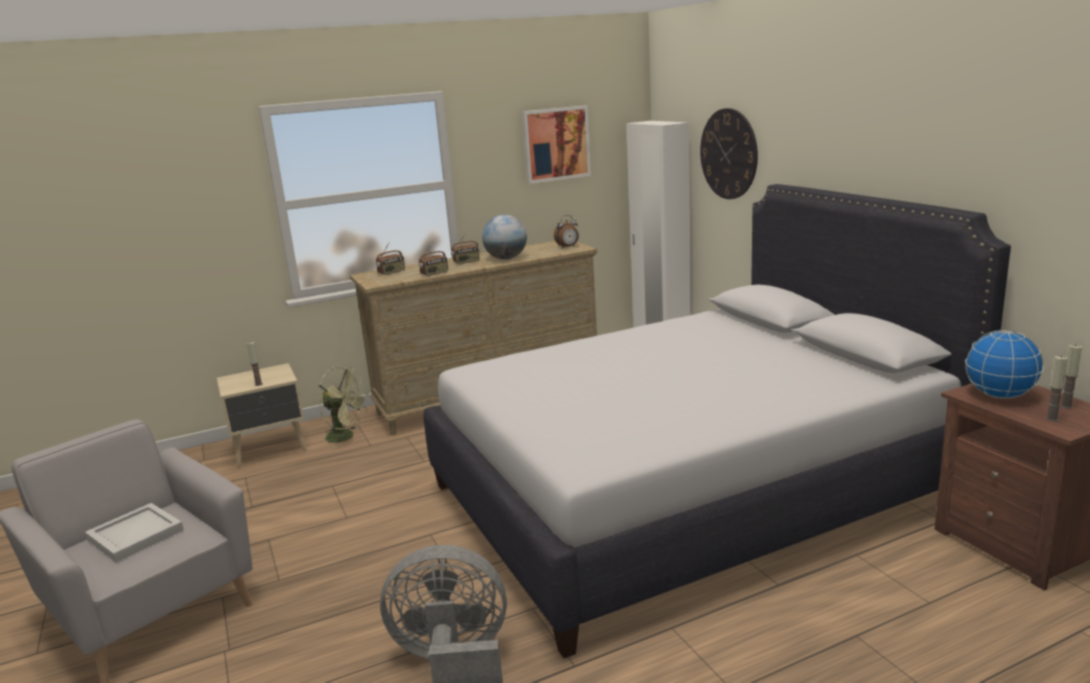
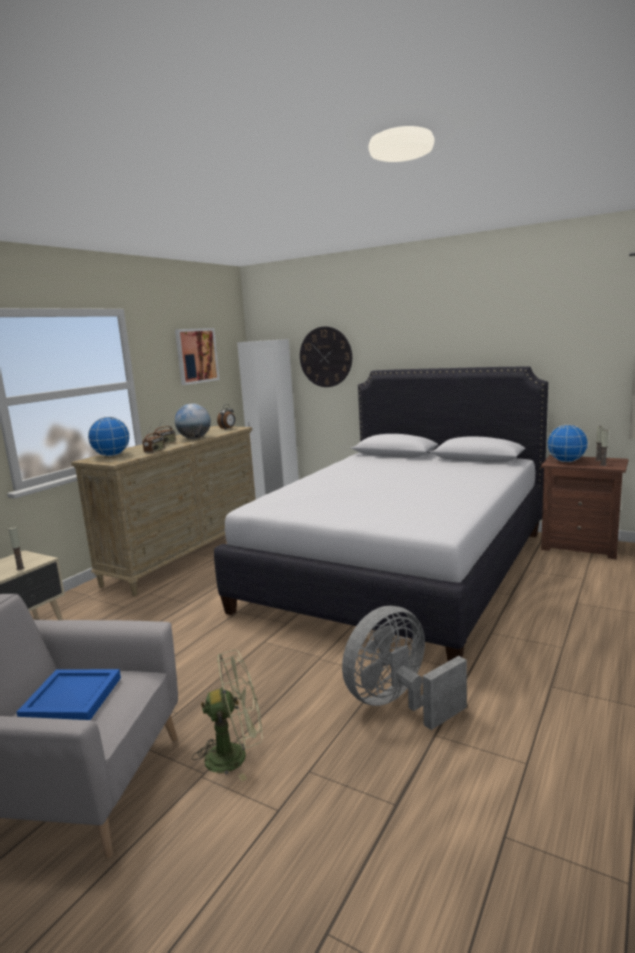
camera: 35 degrees left, 5 degrees down
white tray [85,503,184,562] -> blue tray [17,669,121,720]
green fan [318,367,368,448] -> green fan moved to [192,649,262,781]
radio [376,242,405,275] -> globe [88,417,130,456]

